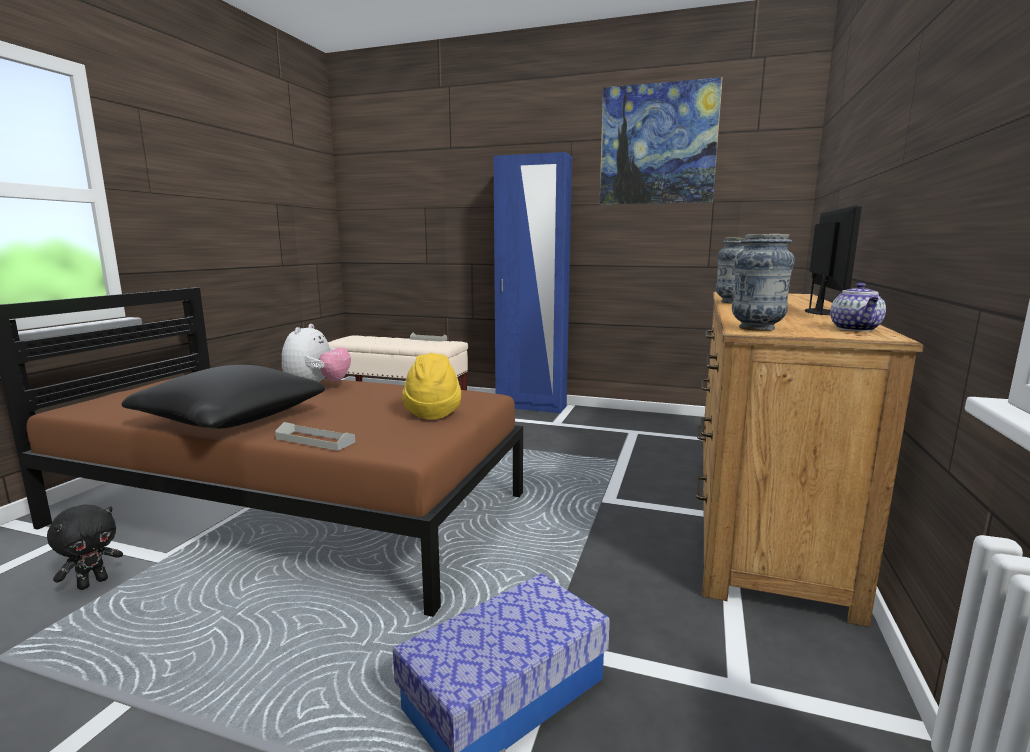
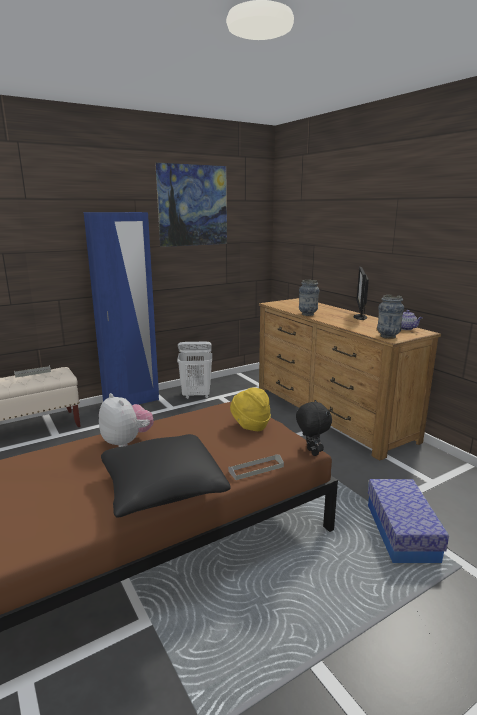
camera: 50 degrees left, 5 degrees up
black plush toy [47,504,123,590] -> black plush toy moved to [296,400,332,456]
monitor [805,205,862,315] -> monitor turned 135 degrees counterclockwise [354,267,369,320]
none -> white laundry basket [177,341,212,399]

